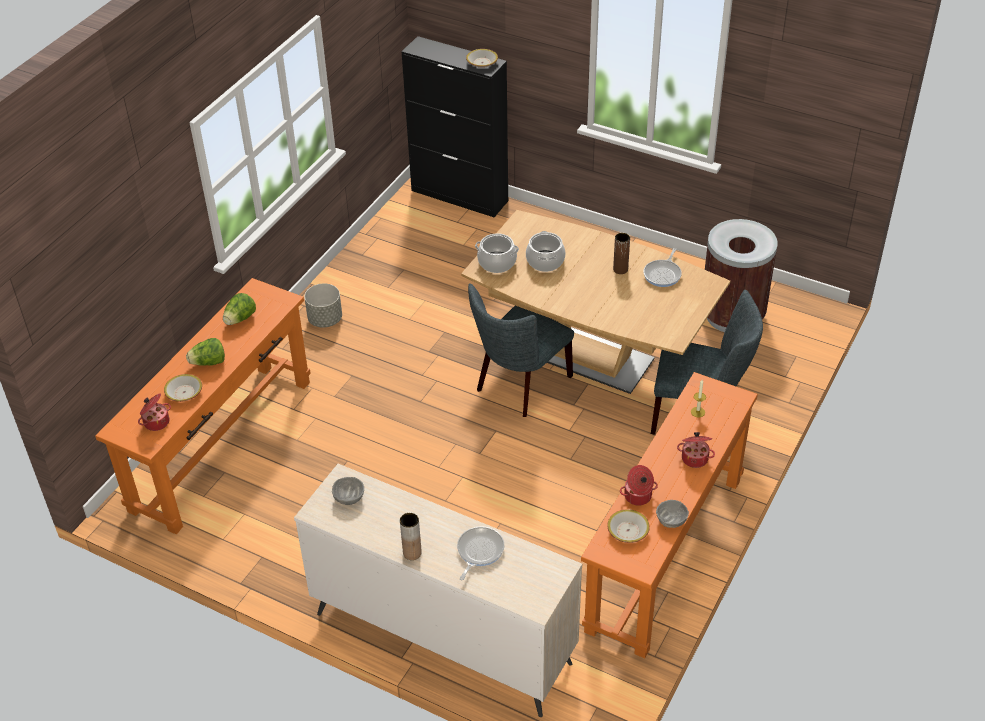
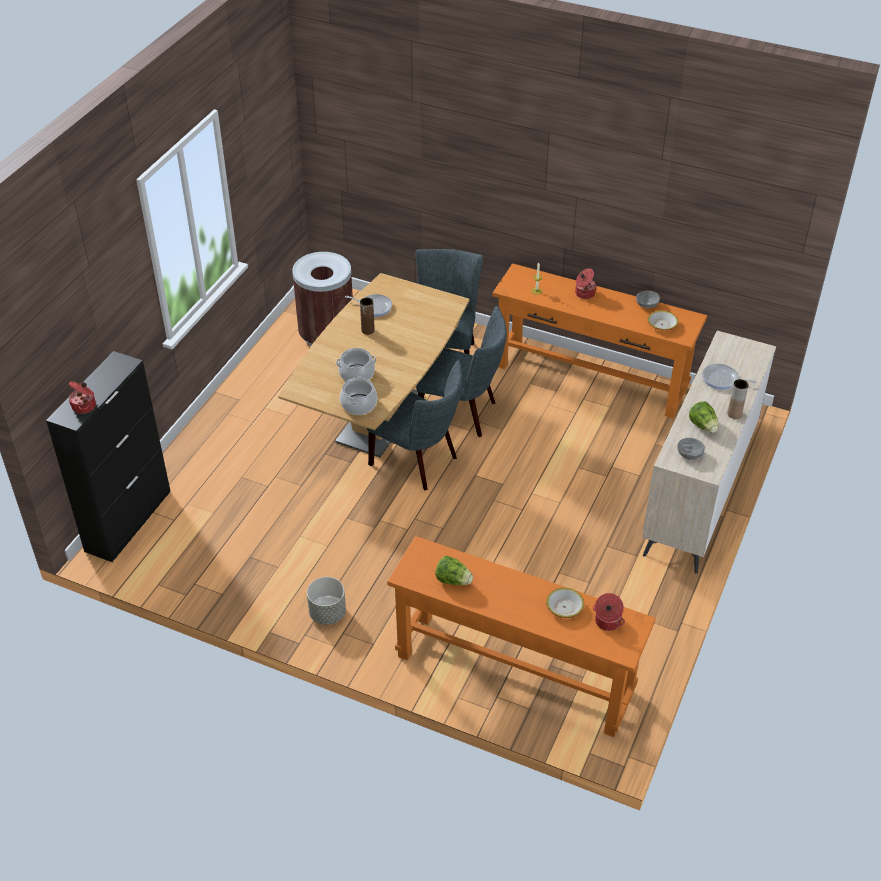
camera: 95 degrees left, 0 degrees up
lettuce [186,338,225,366] -> lettuce moved to [689,401,718,433]
bowl [466,49,498,68] -> none
cooking pot [620,465,658,506] -> cooking pot moved to [69,382,96,414]
none -> grey chair [416,306,507,437]

